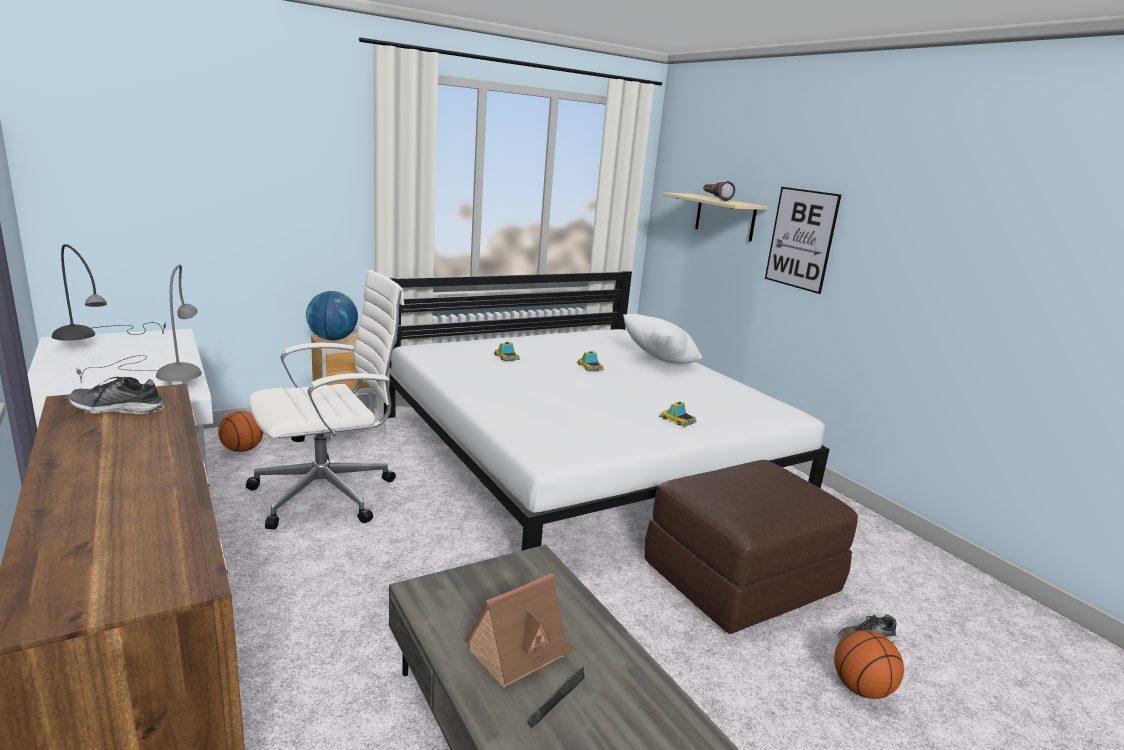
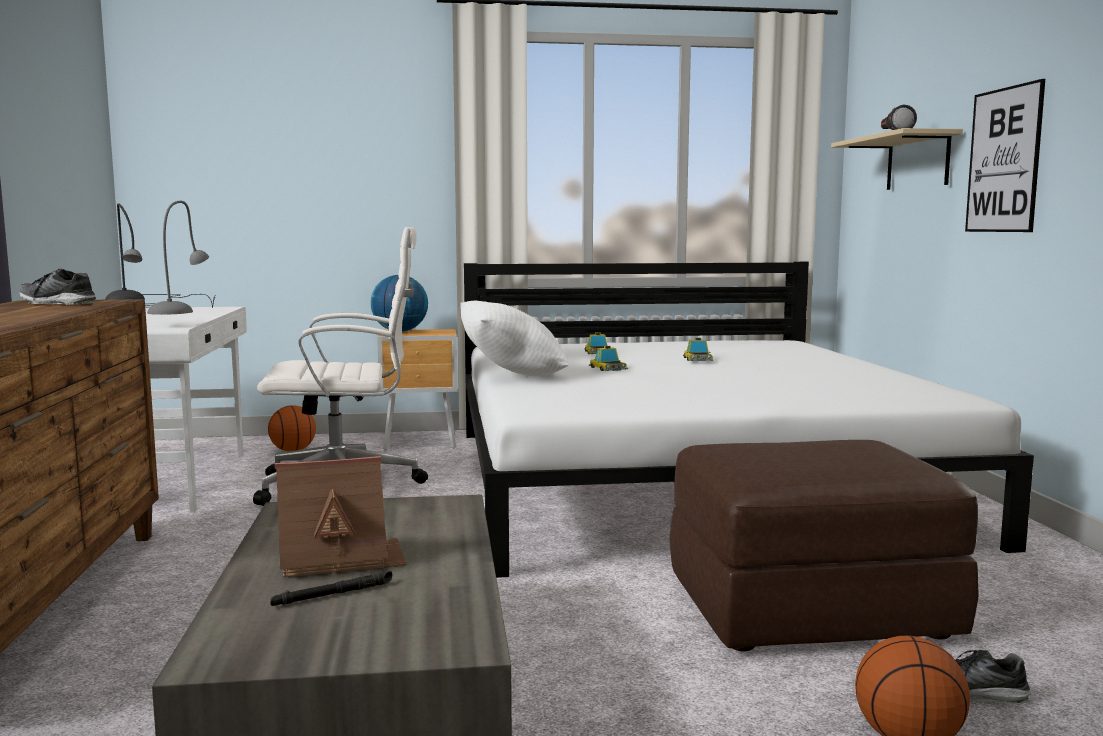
camera: 25 degrees right, 10 degrees down
white pillow [623,314,702,364] -> white pillow moved to [460,301,569,376]
toy car [659,401,697,426] -> toy car moved to [589,346,628,371]

